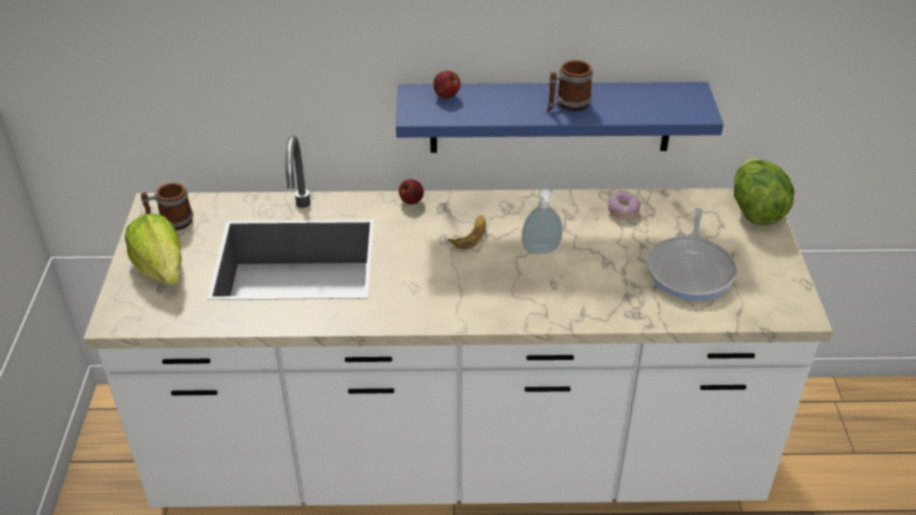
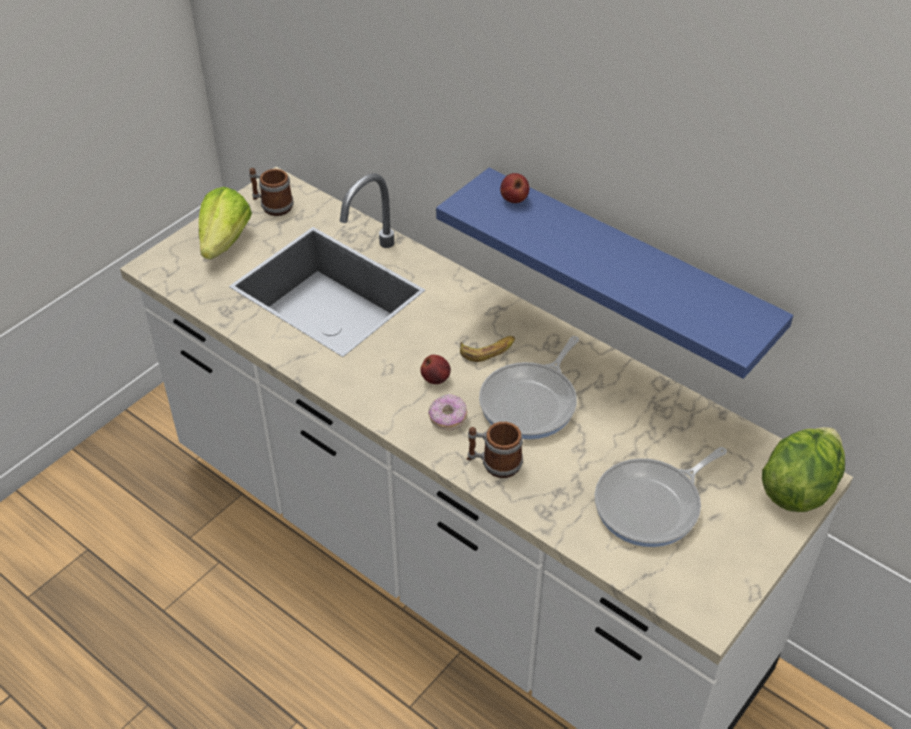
camera: 40 degrees right, 5 degrees up
apple [399,179,424,205] -> apple moved to [420,355,451,384]
soap dispenser [522,189,563,254] -> frying pan [479,336,579,439]
mug [547,60,593,111] -> mug moved to [467,422,523,478]
donut [608,191,640,219] -> donut moved to [428,394,467,430]

